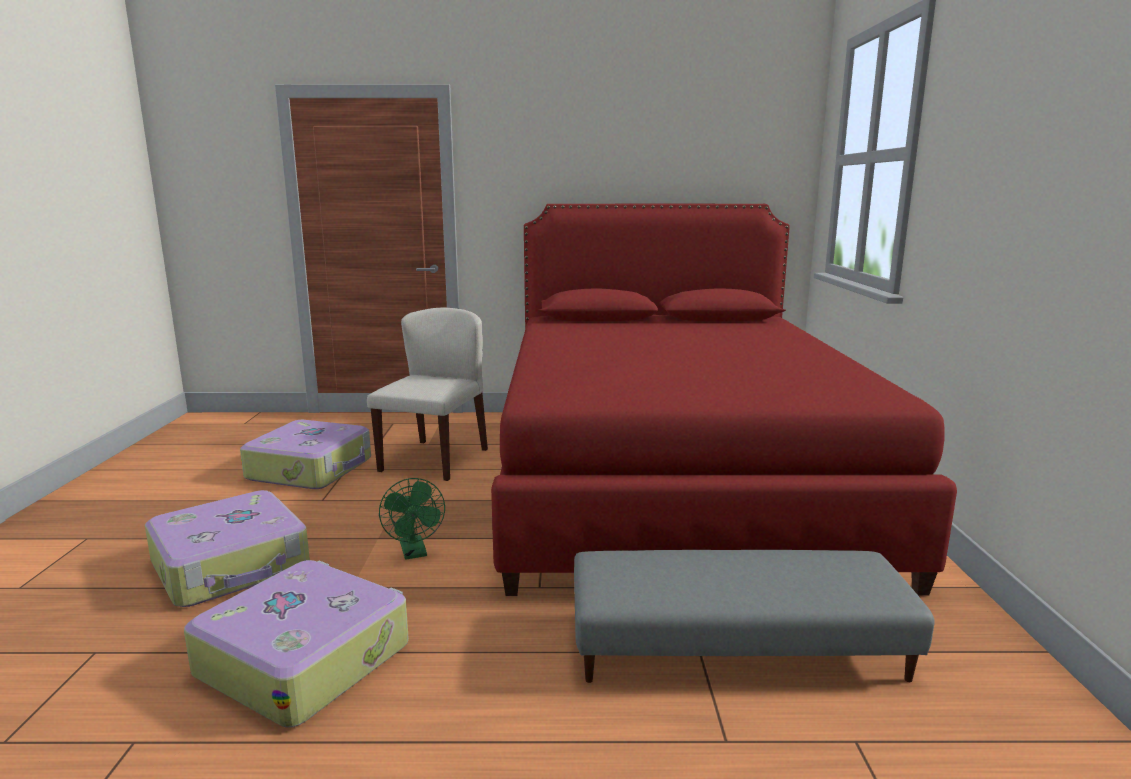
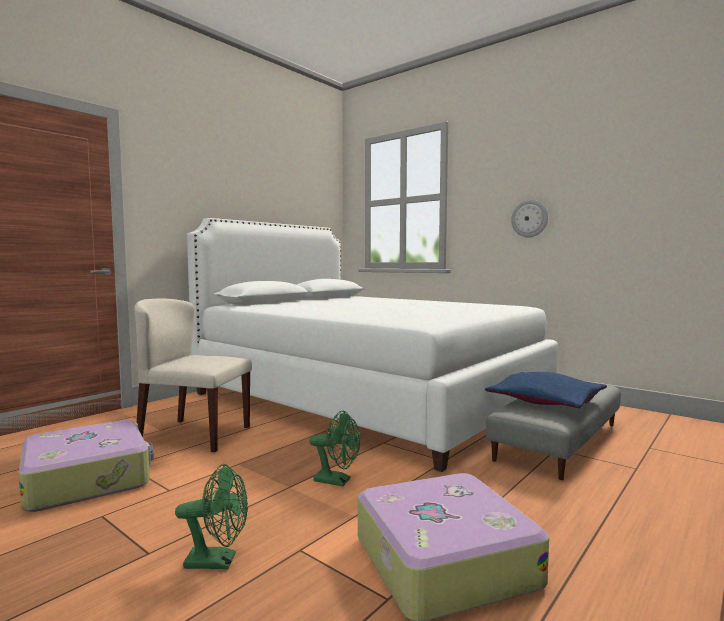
camera: 50 degrees left, 10 degrees down
suitcase [145,490,310,607] -> green fan [175,464,248,569]
beige chair [367,308,488,481] -> beige chair turned 45 degrees counterclockwise [134,298,252,452]
red bed [491,204,957,596] -> white bed [187,218,558,472]
none -> blue pillow [485,372,607,408]
none -> wall clock [511,200,548,237]

